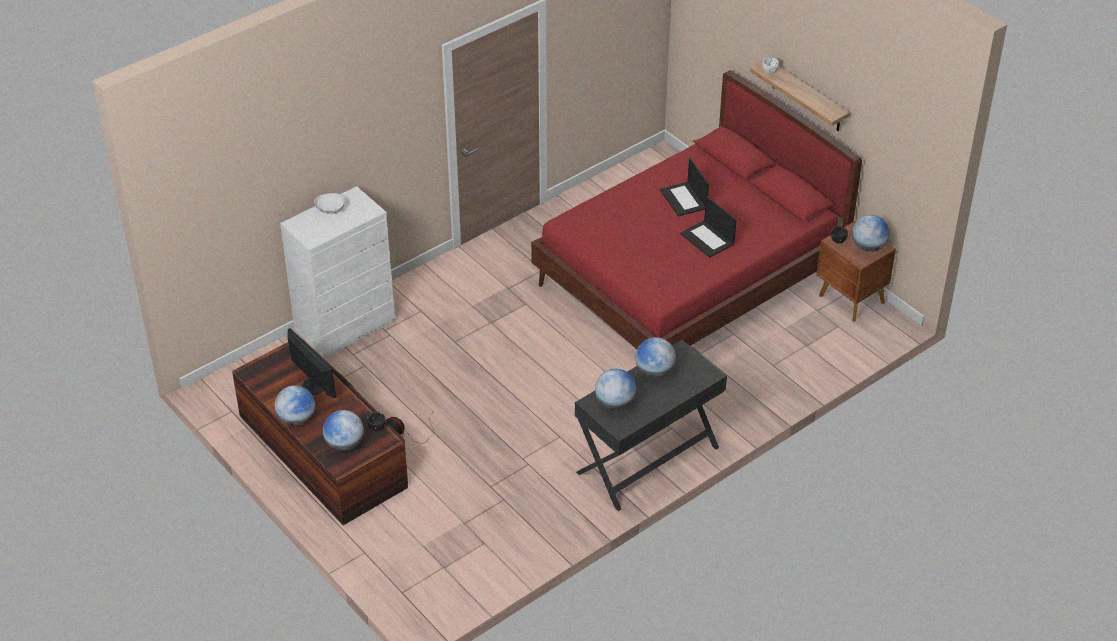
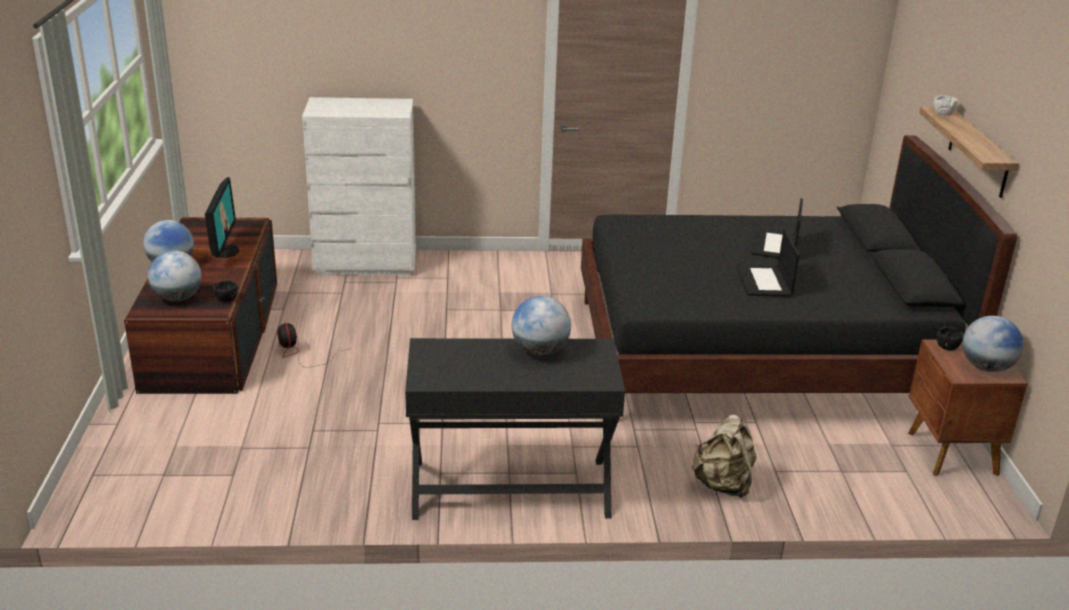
camera: 35 degrees right, 15 degrees down
white bowl [314,193,345,214] -> none
red bed [531,70,862,349] -> black bed [581,135,1017,393]
globe [595,369,636,410] -> none
none -> beige backpack [692,415,756,499]

